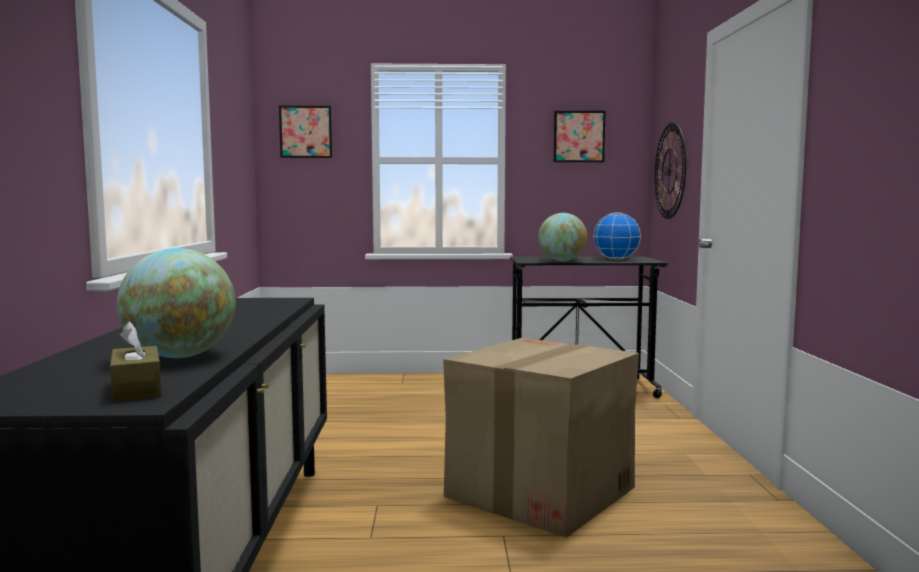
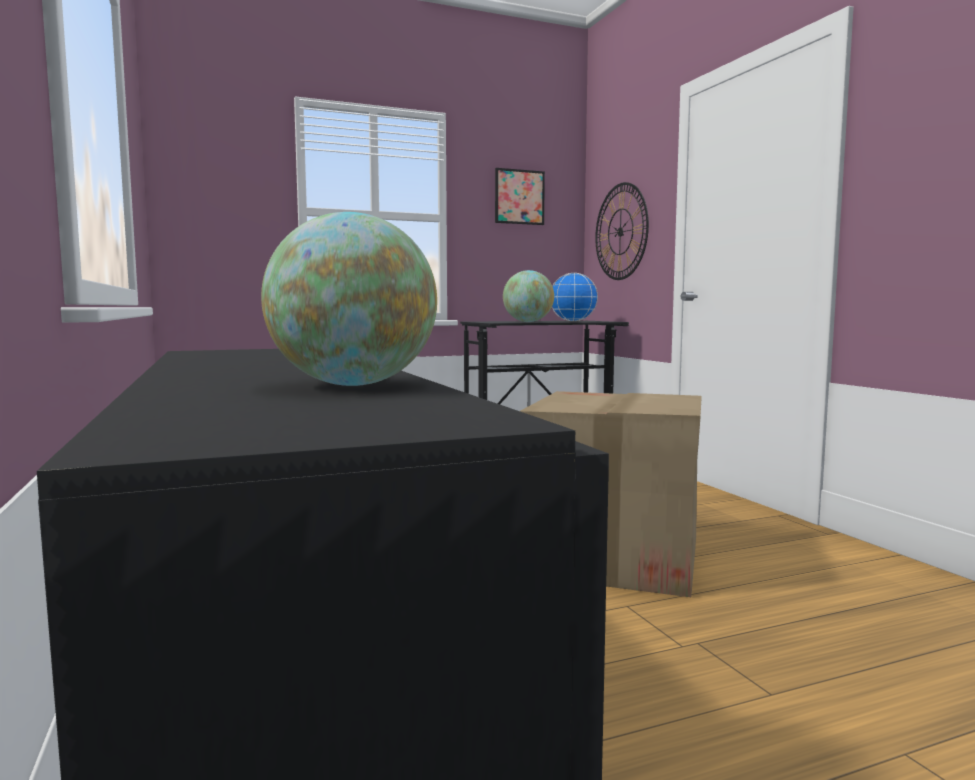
camera: 20 degrees left, 0 degrees up
brown tissue box [110,321,161,402] -> none
picture [279,106,332,158] -> none

